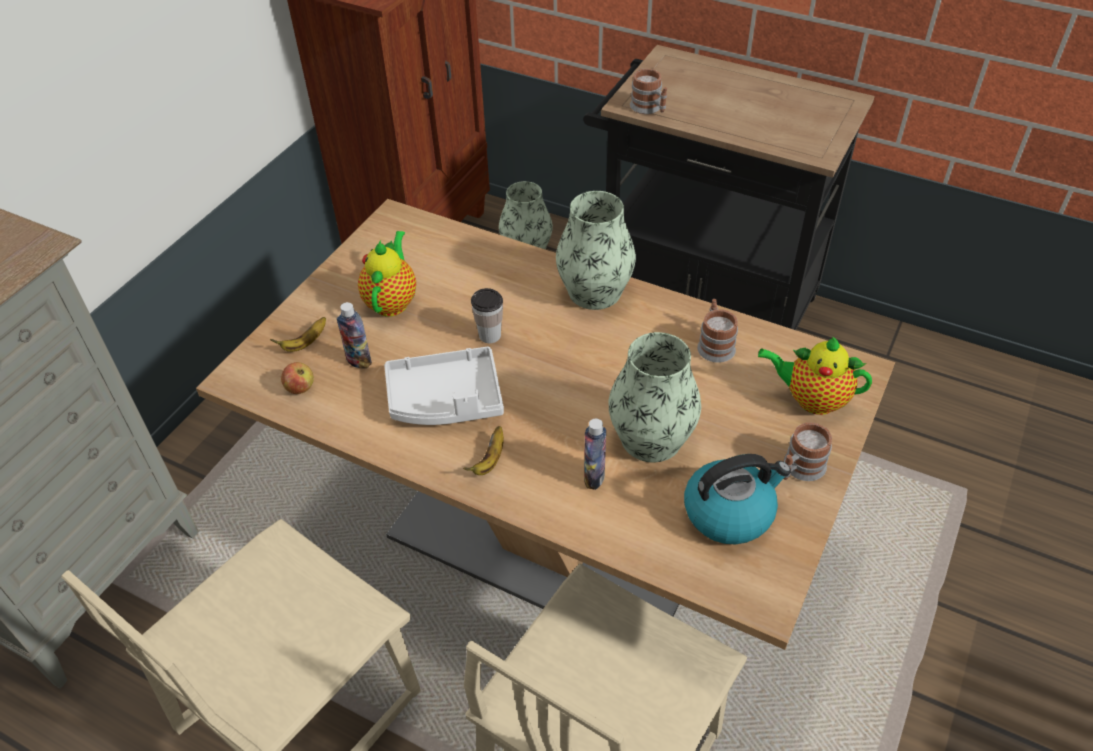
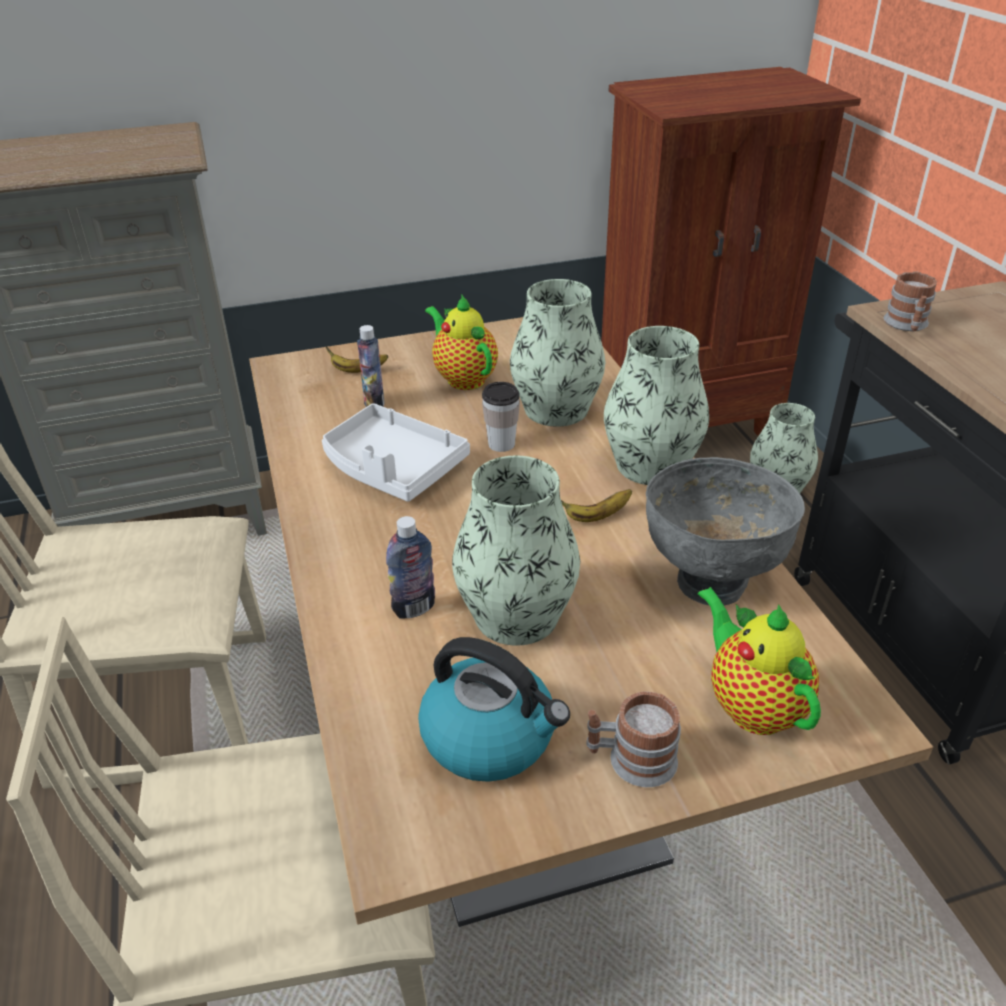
camera: 45 degrees right, 10 degrees down
apple [281,362,314,394] -> none
teapot [358,231,416,317] -> teapot turned 90 degrees counterclockwise [425,295,498,390]
banana [463,426,504,475] -> banana moved to [561,489,632,522]
mug [697,299,738,363] -> grey bowl [646,457,805,606]
none -> vase [510,279,605,427]

